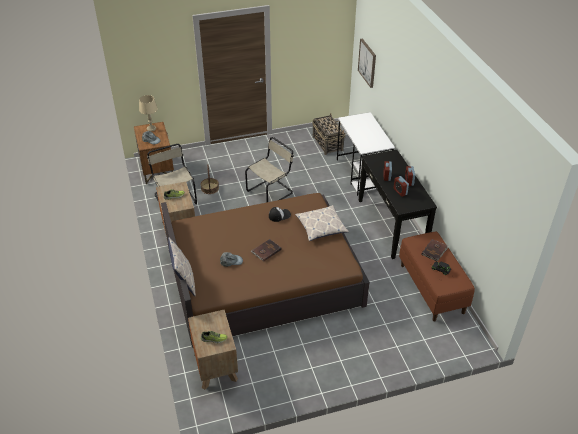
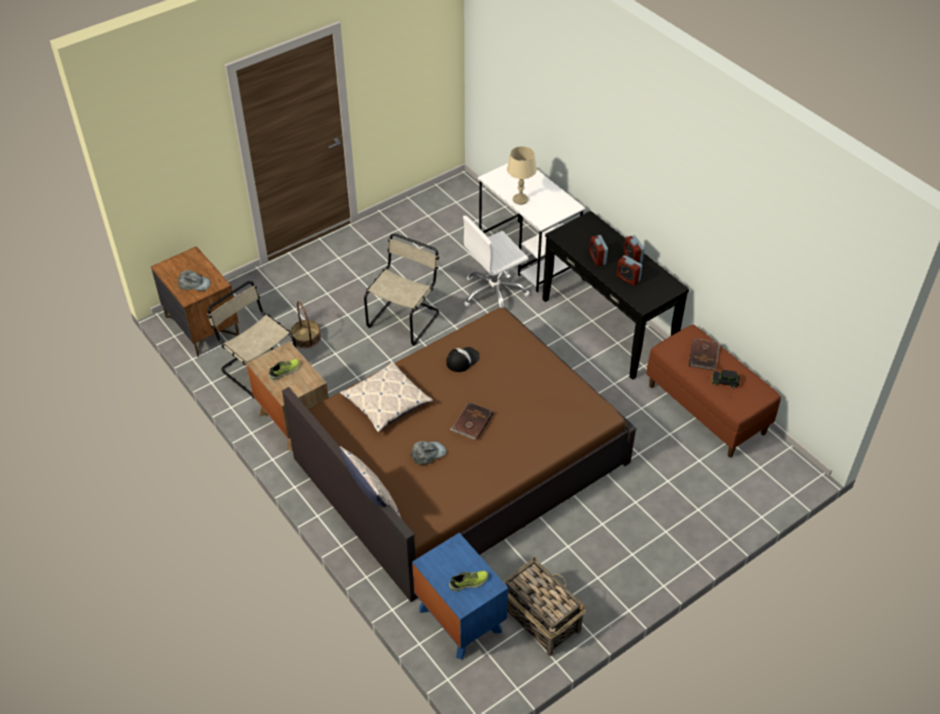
camera: 20 degrees left, 5 degrees up
beige table lamp [139,95,158,132] -> beige table lamp moved to [507,146,537,205]
brown nightstand [188,310,238,390] -> blue nightstand [412,533,508,660]
pillow [295,205,349,241] -> pillow moved to [340,362,433,433]
basket [312,113,346,155] -> basket moved to [503,556,586,656]
picture [358,39,376,88] -> none
none -> white office chair [463,216,529,308]

